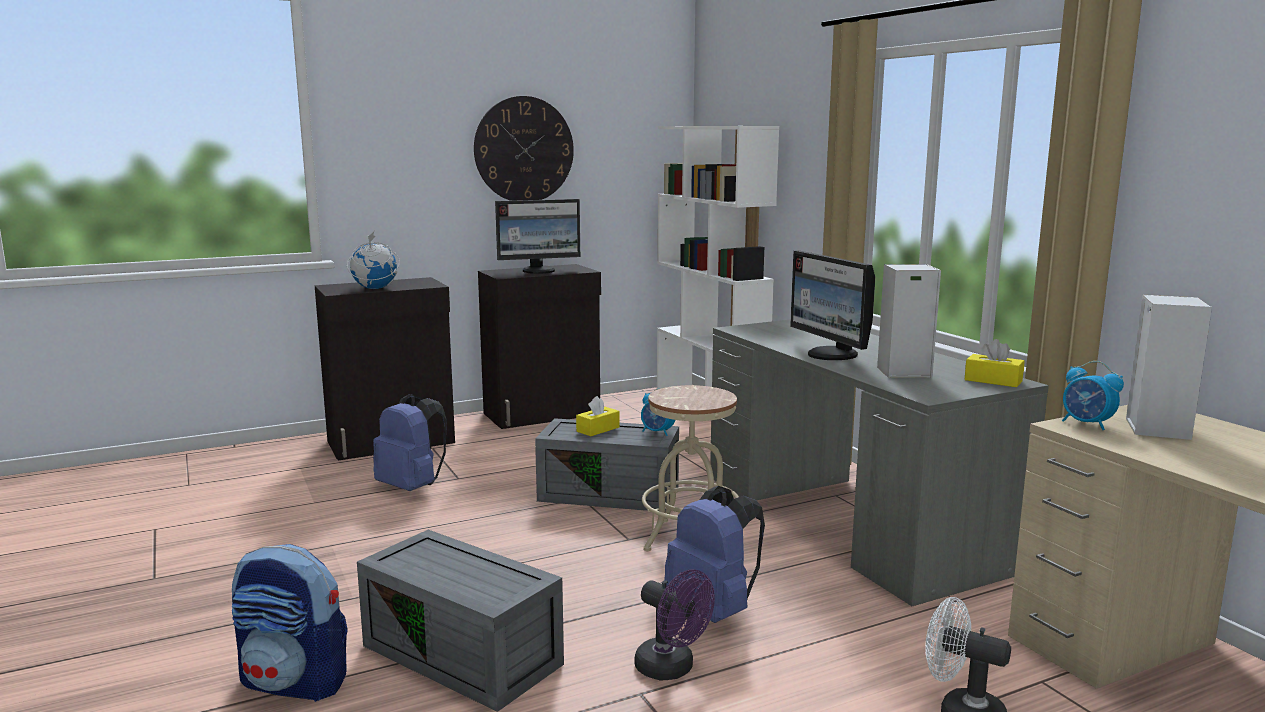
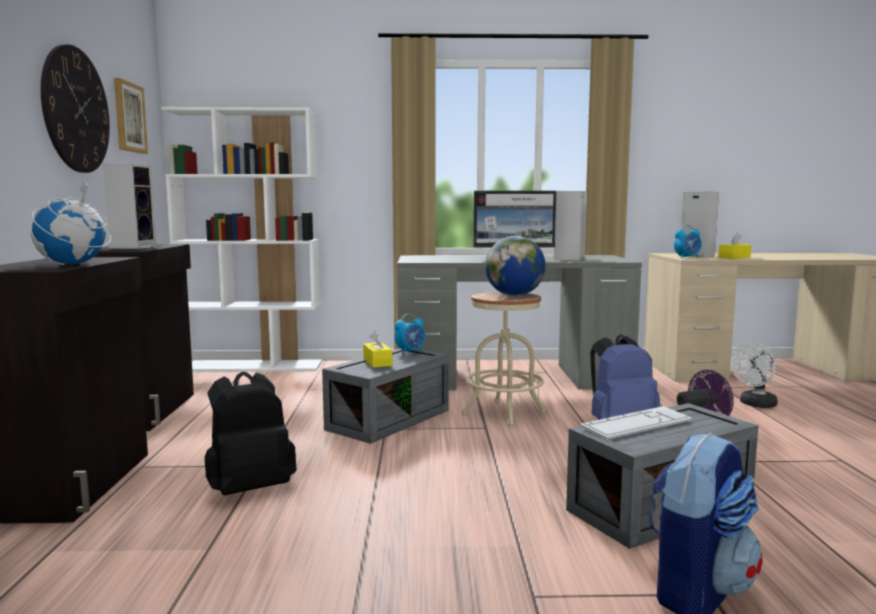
camera: 65 degrees left, 5 degrees down
blue backpack [373,394,447,491] -> black backpack [205,371,296,495]
monitor [495,199,580,274] -> speaker [103,165,157,249]
yellow tissue box [965,339,1025,387] -> yellow tissue box moved to [718,232,751,259]
none -> picture [114,78,148,154]
none -> globe [485,236,546,296]
none -> keyboard [580,406,692,440]

